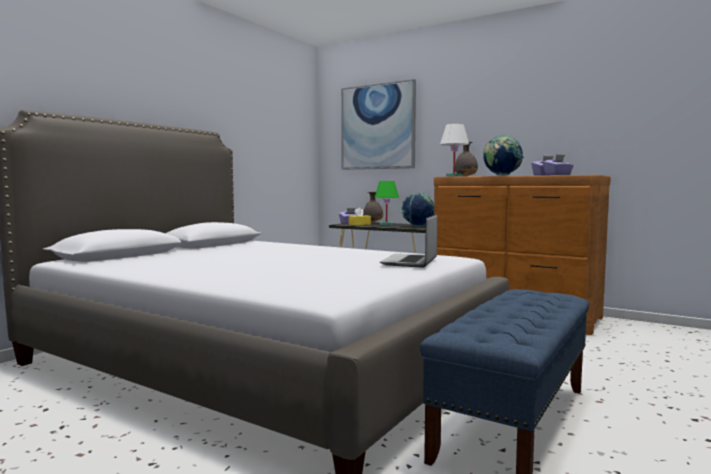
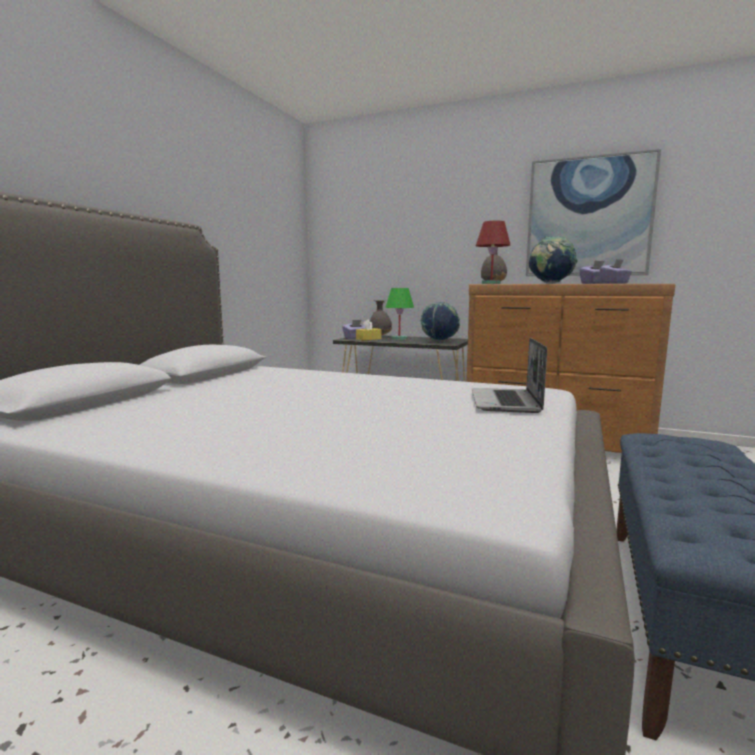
camera: 10 degrees left, 5 degrees up
picture [341,79,416,170] -> picture moved to [526,149,661,276]
white table lamp [440,124,469,177] -> red table lamp [476,221,510,284]

